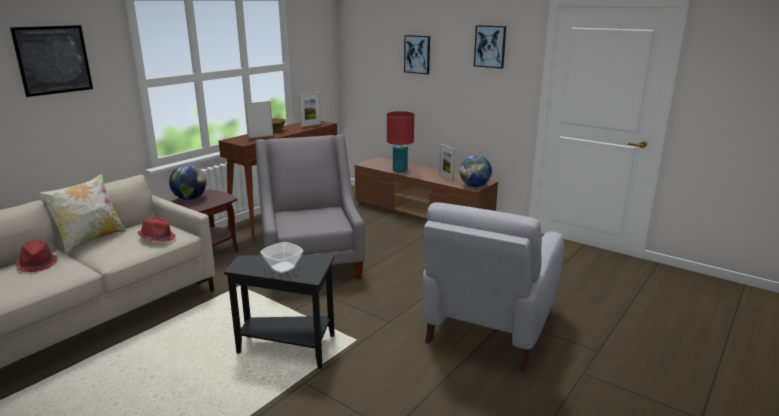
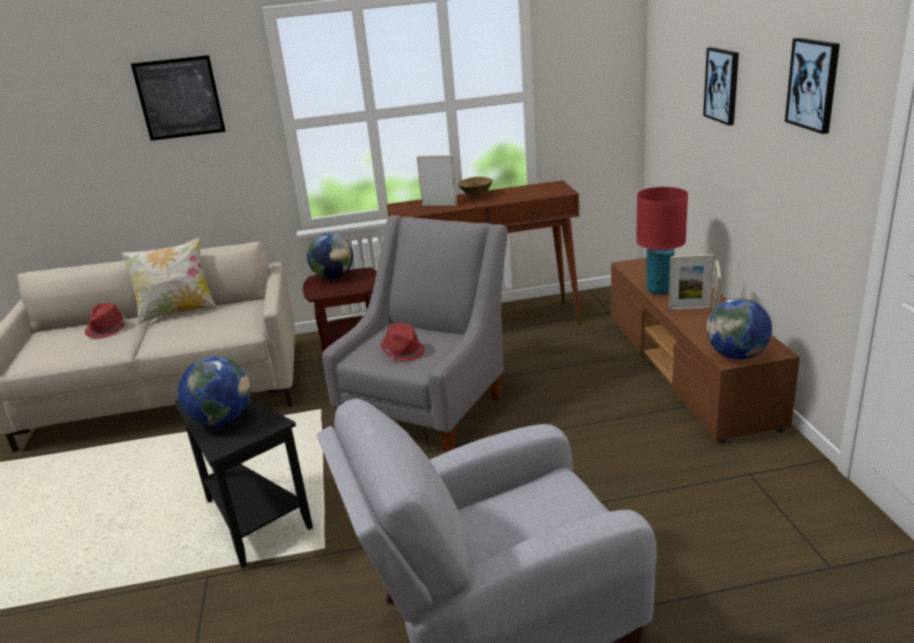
camera: 45 degrees right, 5 degrees up
red hat [138,217,175,242] -> red hat moved to [381,323,424,361]
bowl [260,242,304,273] -> globe [178,356,250,426]
picture frame [299,92,321,127] -> picture frame moved to [669,254,714,311]

